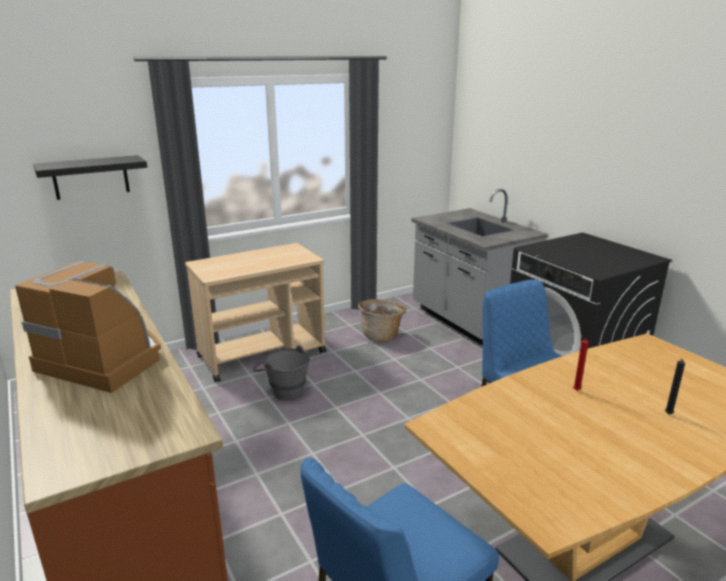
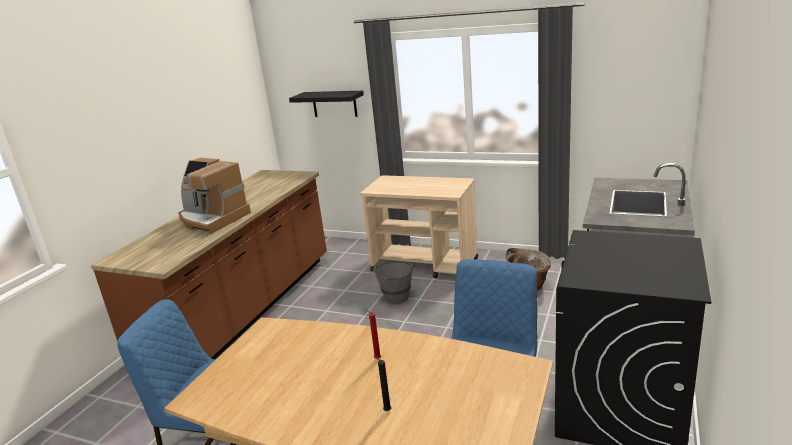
camera: 55 degrees right, 0 degrees up
coffee machine [15,261,161,393] -> coffee machine turned 135 degrees clockwise [178,158,251,234]

